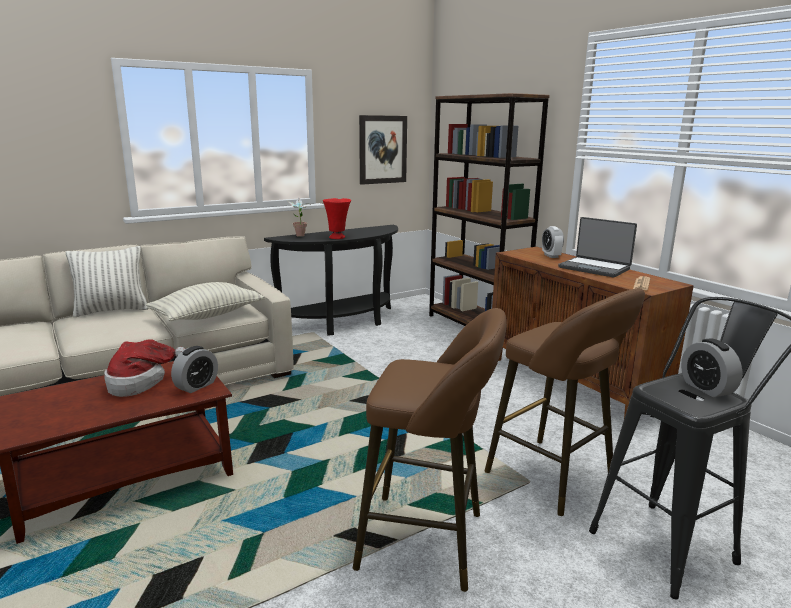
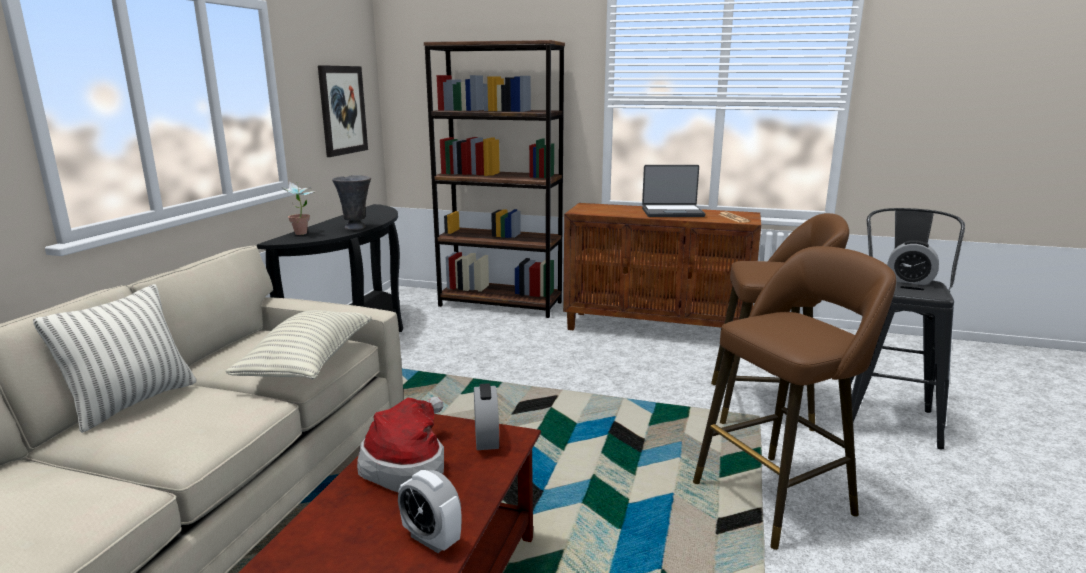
camera: 40 degrees left, 0 degrees up
red vase [323,198,351,239] -> grey vase [332,175,371,230]
alarm clock [542,226,564,258] -> alarm clock moved to [398,470,462,553]

